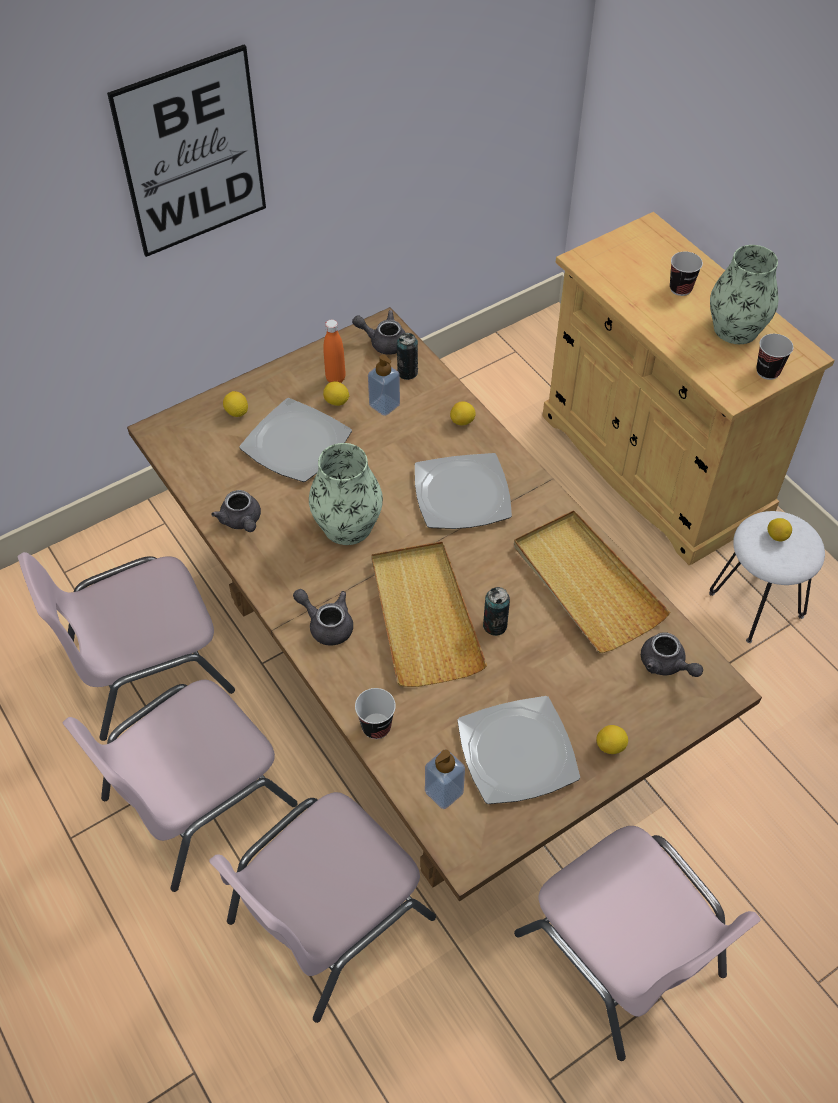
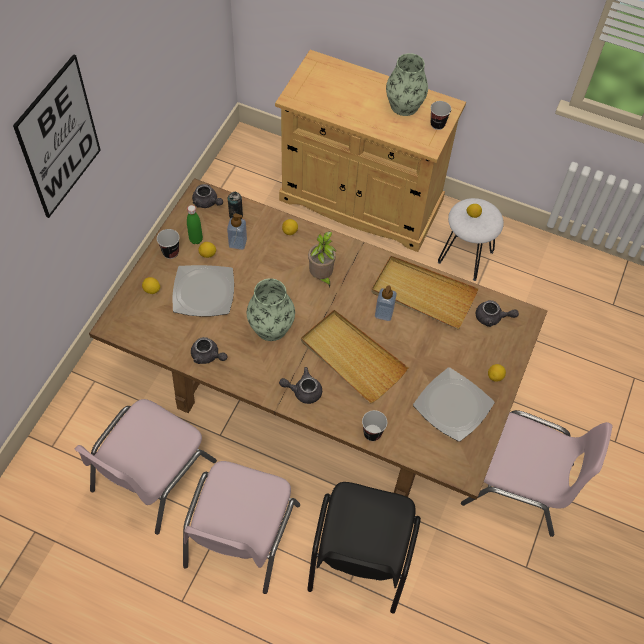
camera: 35 degrees left, 5 degrees up
pink chair [209,792,436,1023] -> black chair [307,482,421,614]
orange bottle [323,320,346,383] -> green bottle [187,205,203,244]
grey teapot [352,310,406,355] -> grey teapot turned 120 degrees counterclockwise [192,184,223,208]
plate [415,453,512,529] -> potted plant [308,232,337,288]
soap dispenser [425,749,465,809] -> soap dispenser moved to [375,286,397,321]
can [483,587,510,636] -> none
cup [670,251,703,296] -> cup moved to [157,229,179,259]

